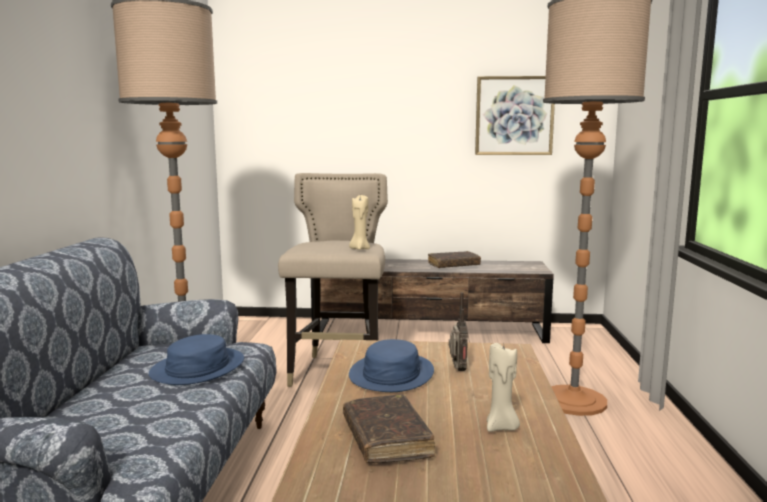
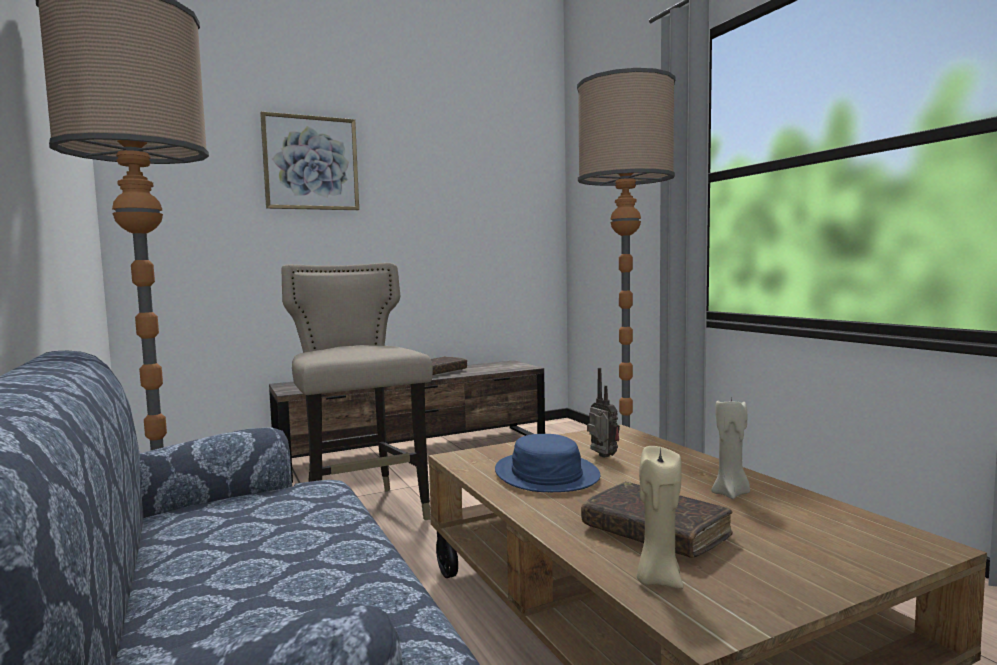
camera: 30 degrees left, 5 degrees down
blue hat [149,334,244,385] -> none
beige candle [349,195,370,250] -> beige candle moved to [637,446,684,589]
picture [475,76,555,155] -> picture moved to [260,112,359,210]

